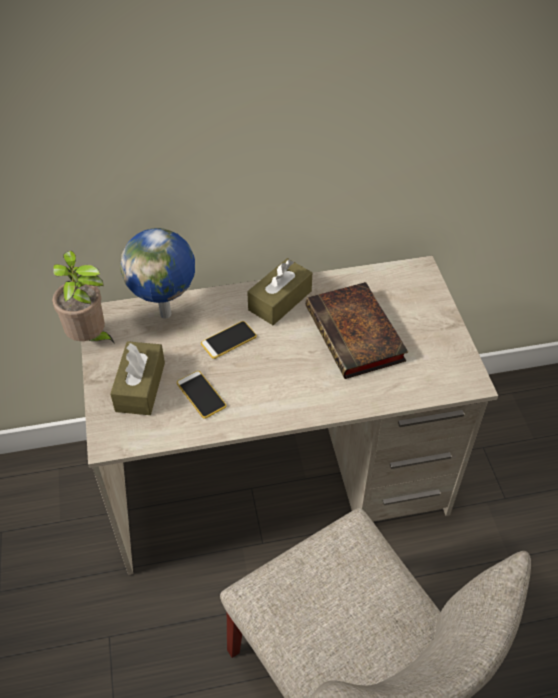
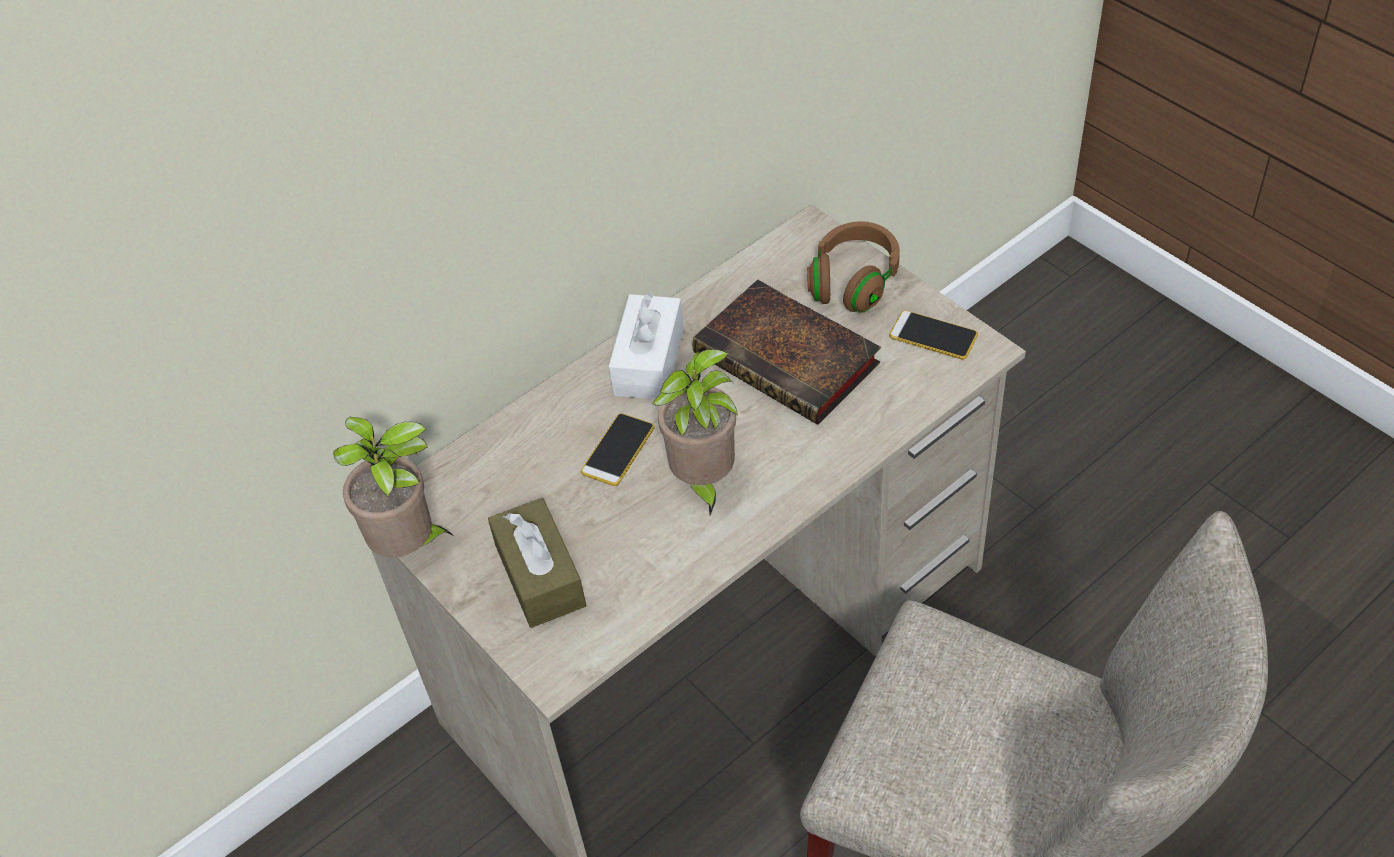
camera: 25 degrees left, 0 degrees up
globe [120,228,195,319] -> none
phone [177,371,226,419] -> phone moved to [889,310,978,360]
brown tissue box [247,258,312,325] -> white tissue box [608,293,684,399]
none -> potted plant [652,349,738,515]
none -> brown headphones [807,221,900,313]

